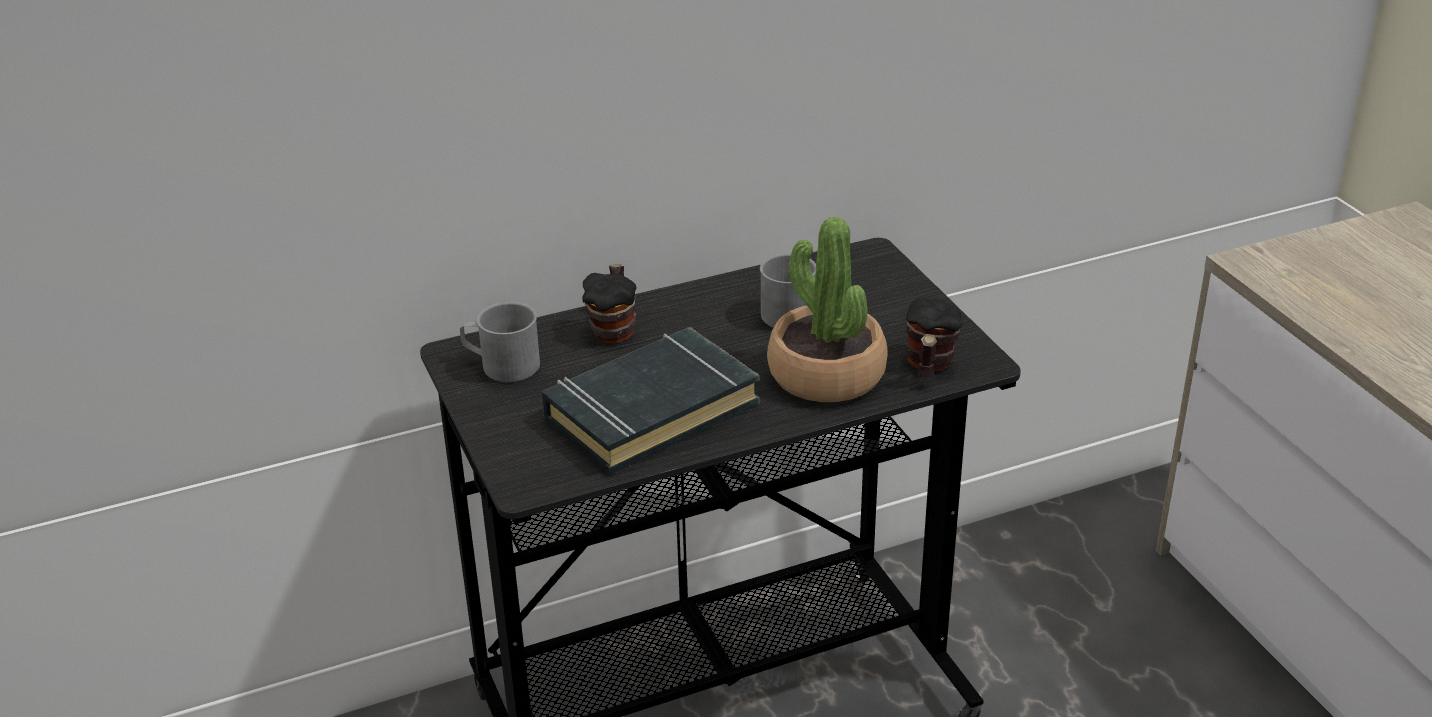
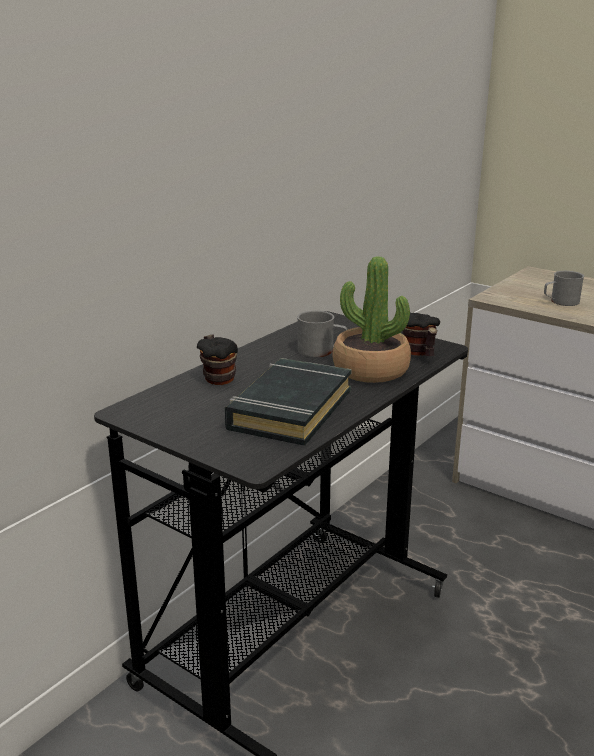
camera: 30 degrees left, 10 degrees down
grey mug [460,302,540,382] -> grey mug moved to [544,271,584,306]

